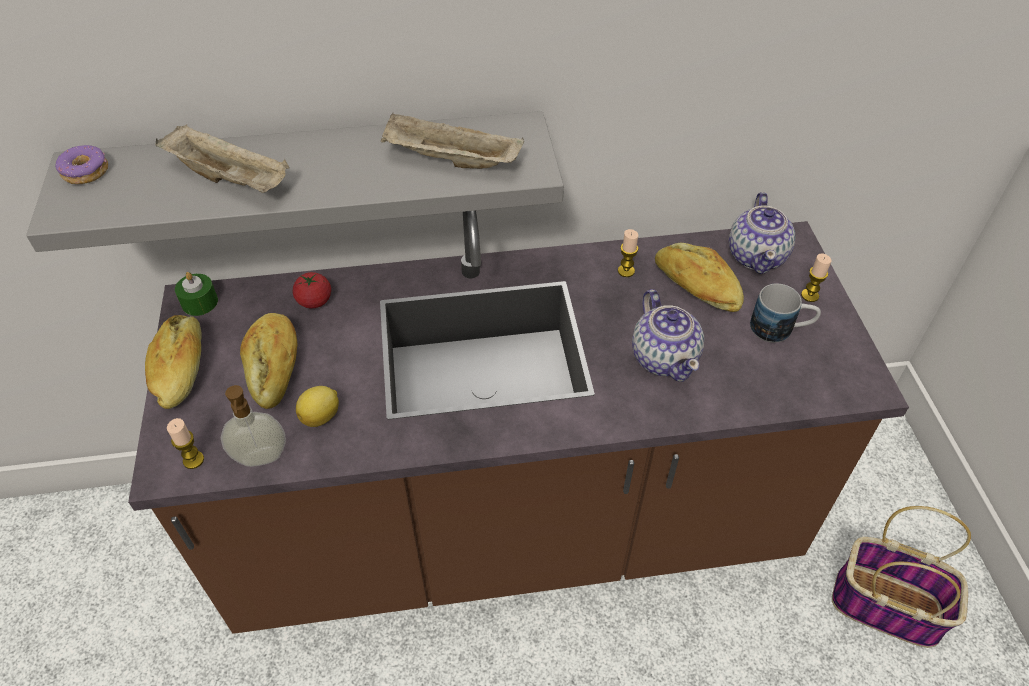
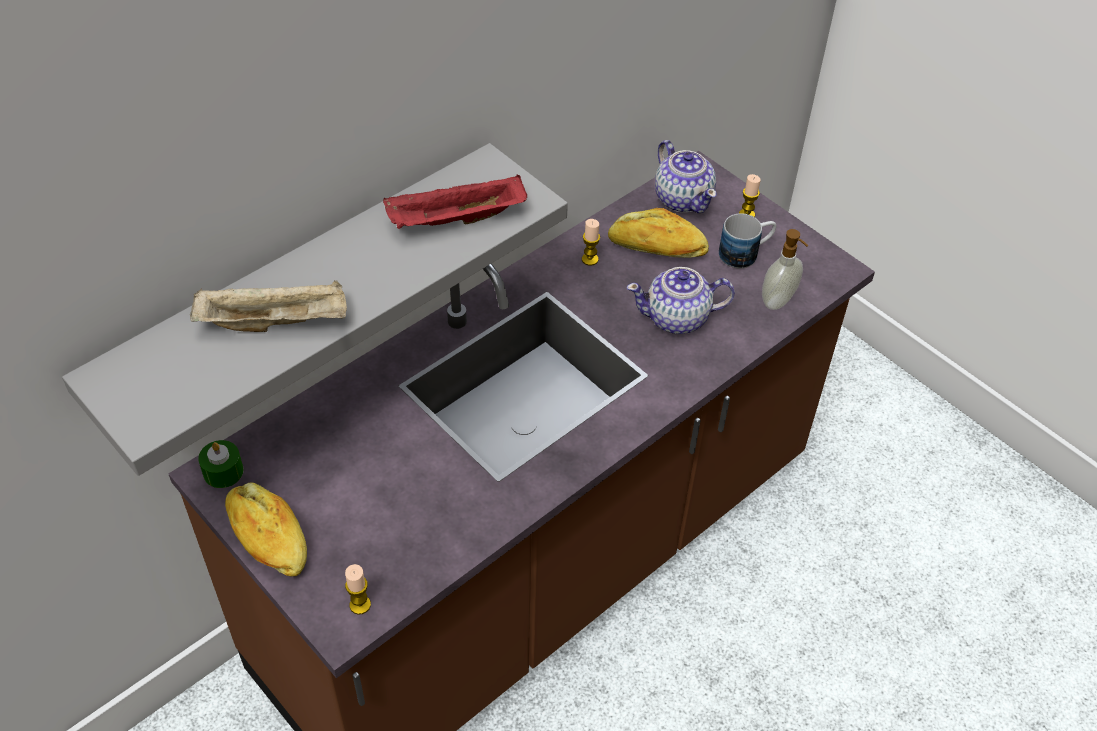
camera: 35 degrees left, 0 degrees up
donut [55,145,108,184] -> none
soap dispenser [221,385,286,467] -> soap dispenser moved to [762,229,808,310]
bread [240,313,298,409] -> none
tomato [293,272,331,309] -> none
lemon [296,386,339,427] -> none
beige tray [381,112,524,169] -> red tray [383,174,527,229]
teapot [632,289,704,382] -> teapot turned 135 degrees clockwise [626,267,735,334]
basket [832,506,971,648] -> none

